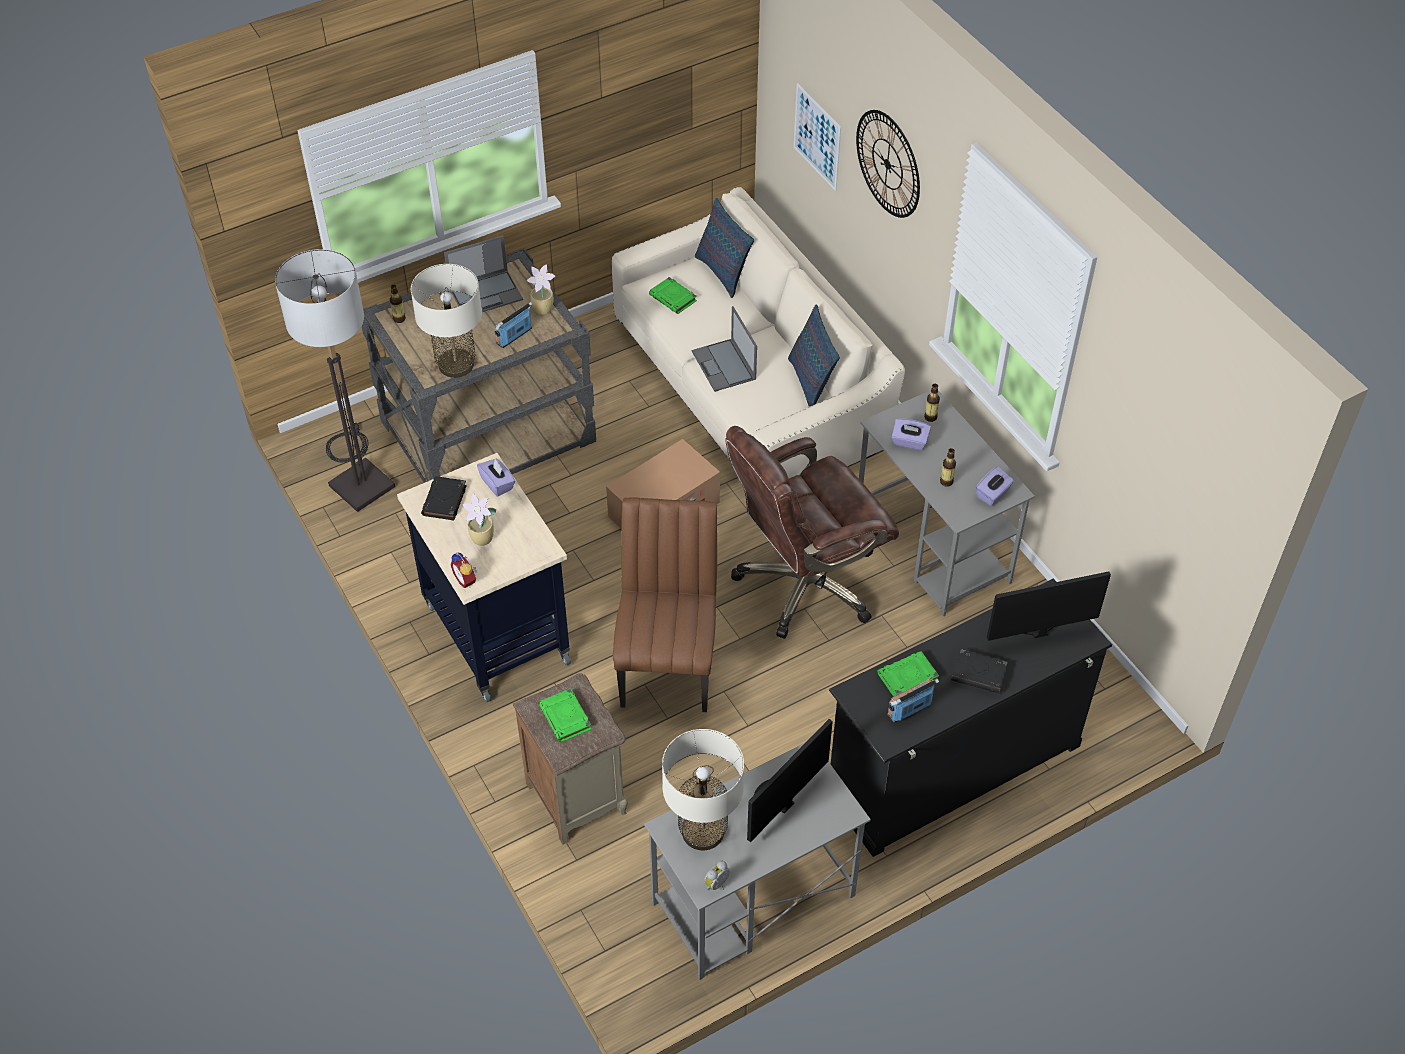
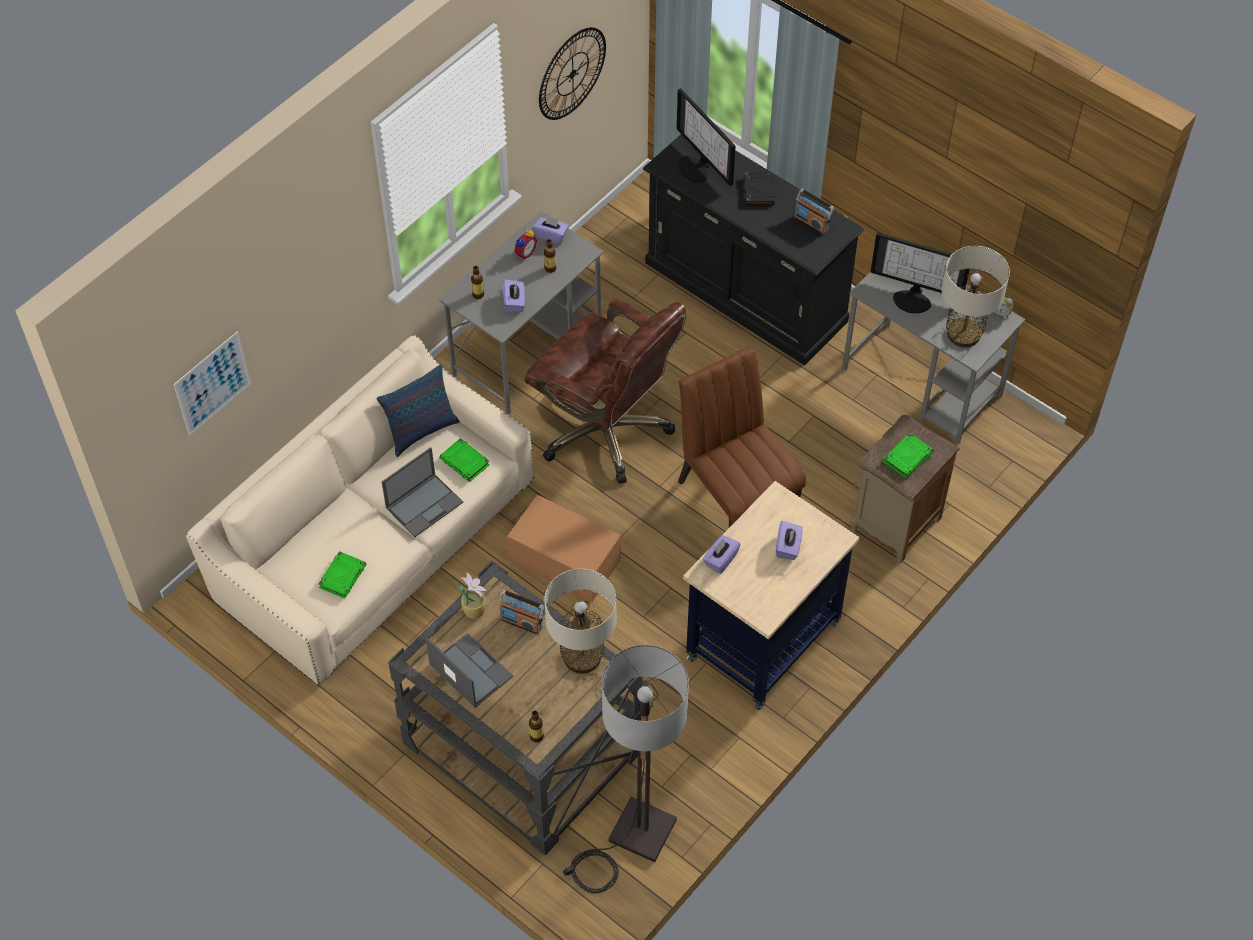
camera: 110 degrees left, 5 degrees up
black book [421,476,467,520] -> none
alarm clock [450,552,477,588] -> alarm clock moved to [513,229,537,259]
potted plant [463,493,496,546] -> purple tissue box [776,521,803,560]
brown chair [613,497,717,712] -> brown chair turned 75 degrees clockwise [678,347,806,528]
blue pillow [695,198,754,298] -> none
wall clock [856,110,920,218] -> wall clock moved to [539,27,606,120]
green book [878,651,939,697] -> green book moved to [440,438,490,482]

